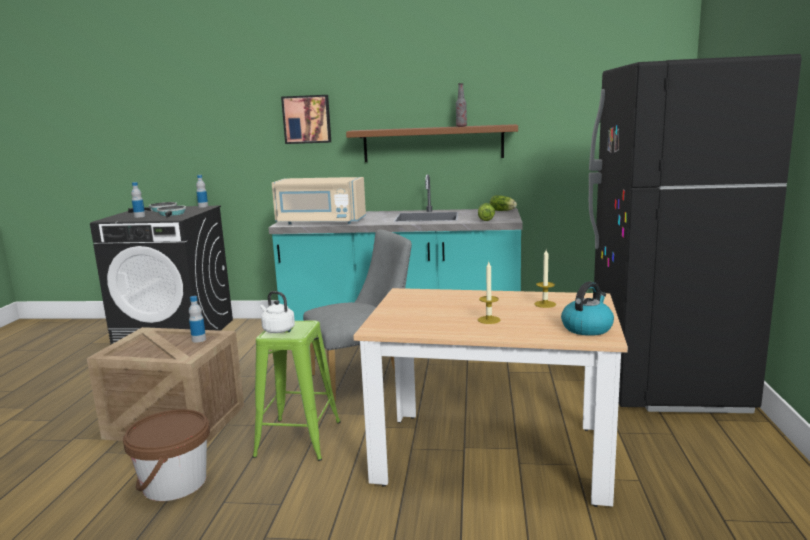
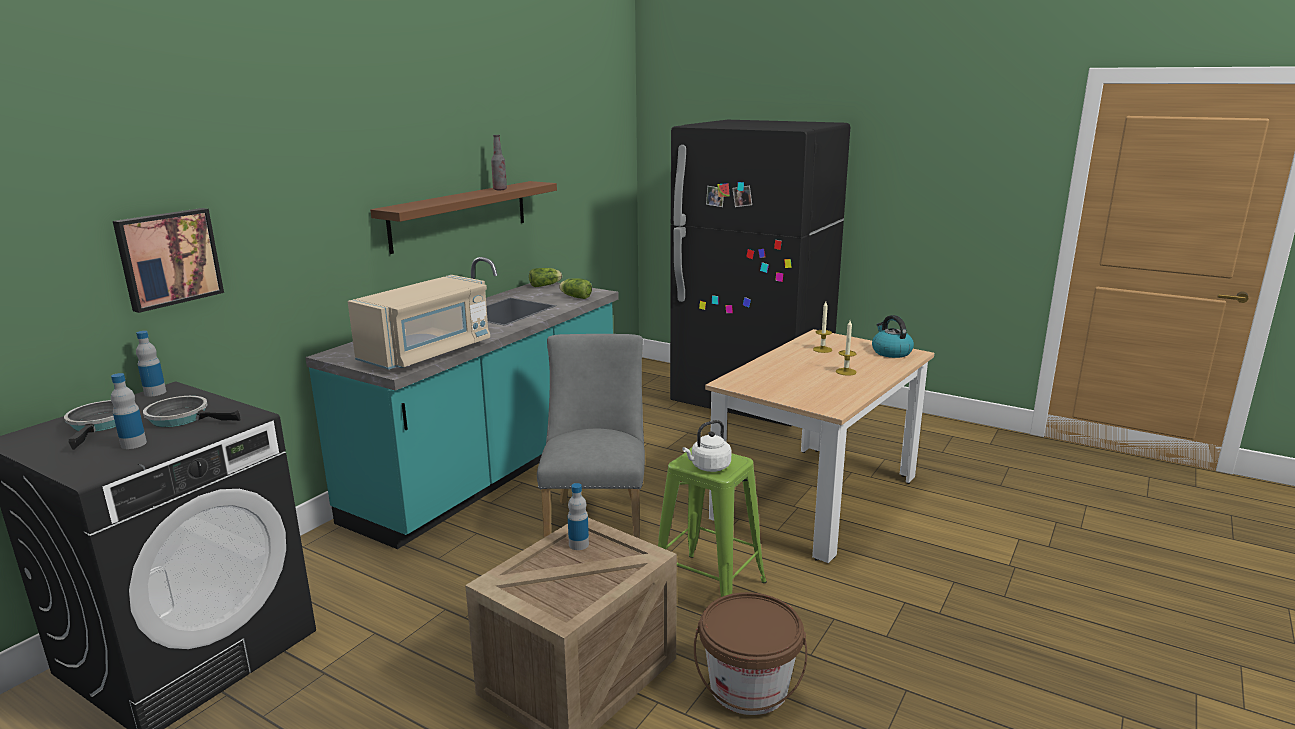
camera: 65 degrees left, 5 degrees up
picture [281,95,331,144] -> picture moved to [113,208,224,313]

